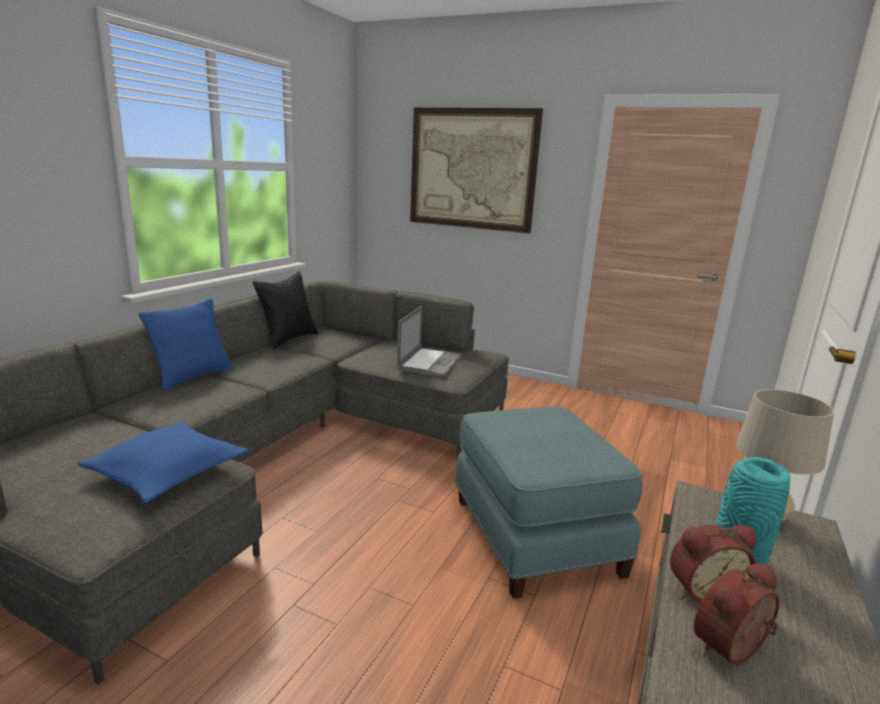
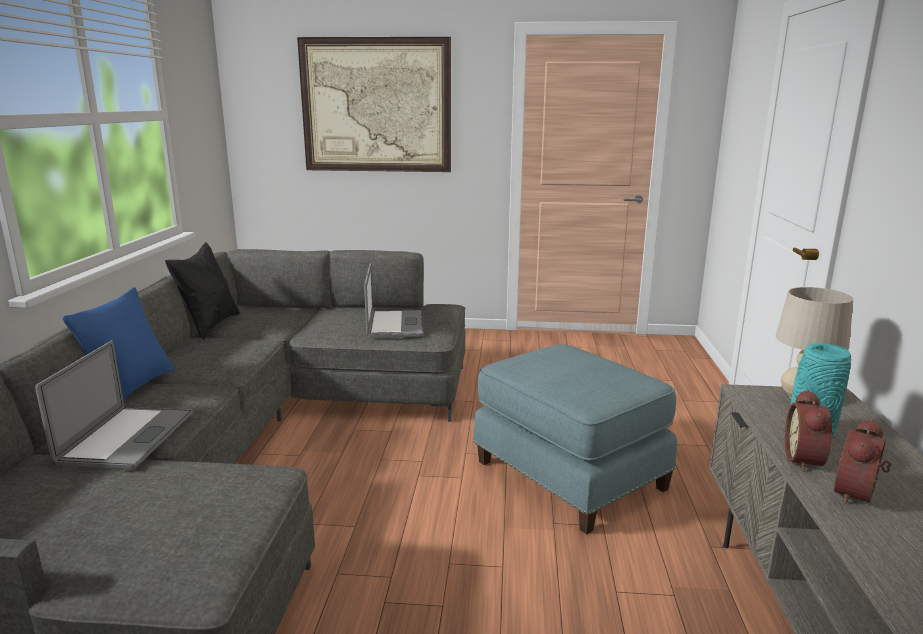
camera: 20 degrees left, 0 degrees up
blue pillow [77,421,249,503] -> none
alarm clock [670,525,756,603] -> alarm clock turned 135 degrees clockwise [785,390,832,472]
none -> laptop [35,341,193,469]

